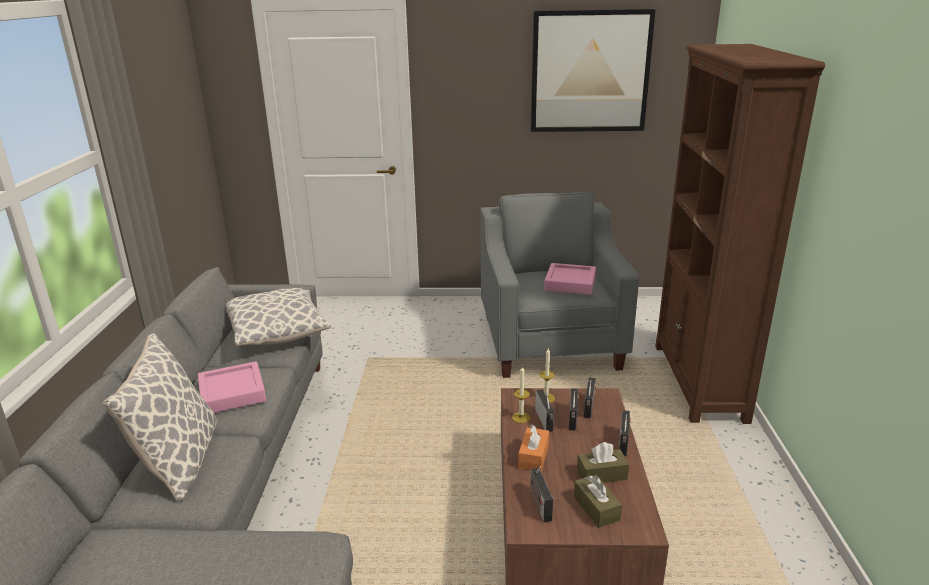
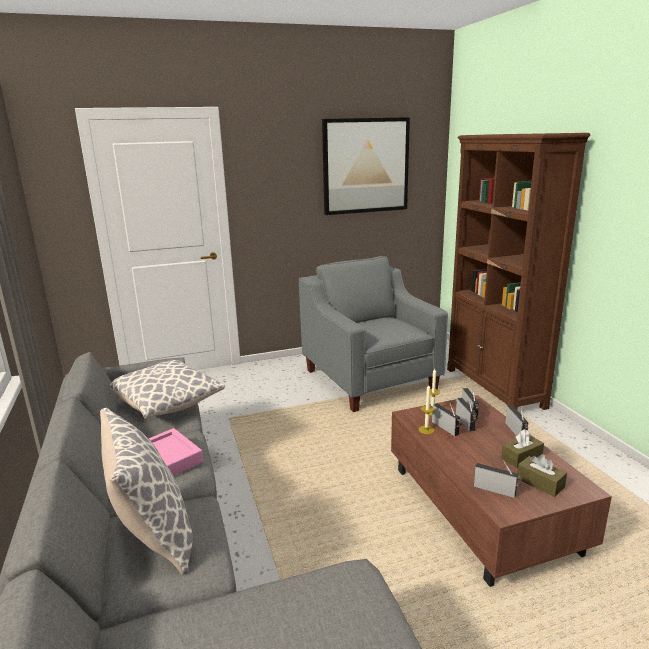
camera: 20 degrees left, 5 degrees down
orange tissue box [518,425,549,472] -> none
radio [530,467,553,522] -> radio turned 150 degrees clockwise [474,460,522,498]
pink tray [544,263,596,295] -> none

